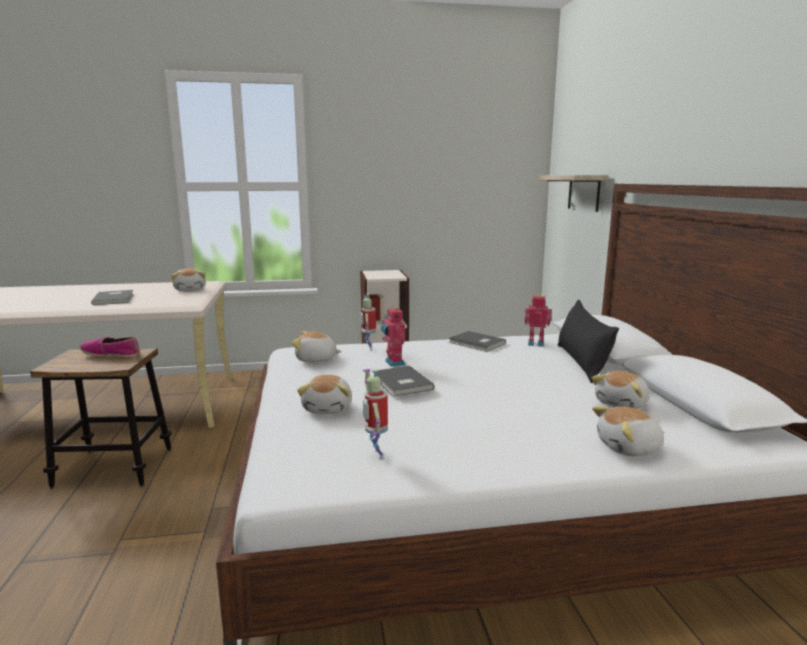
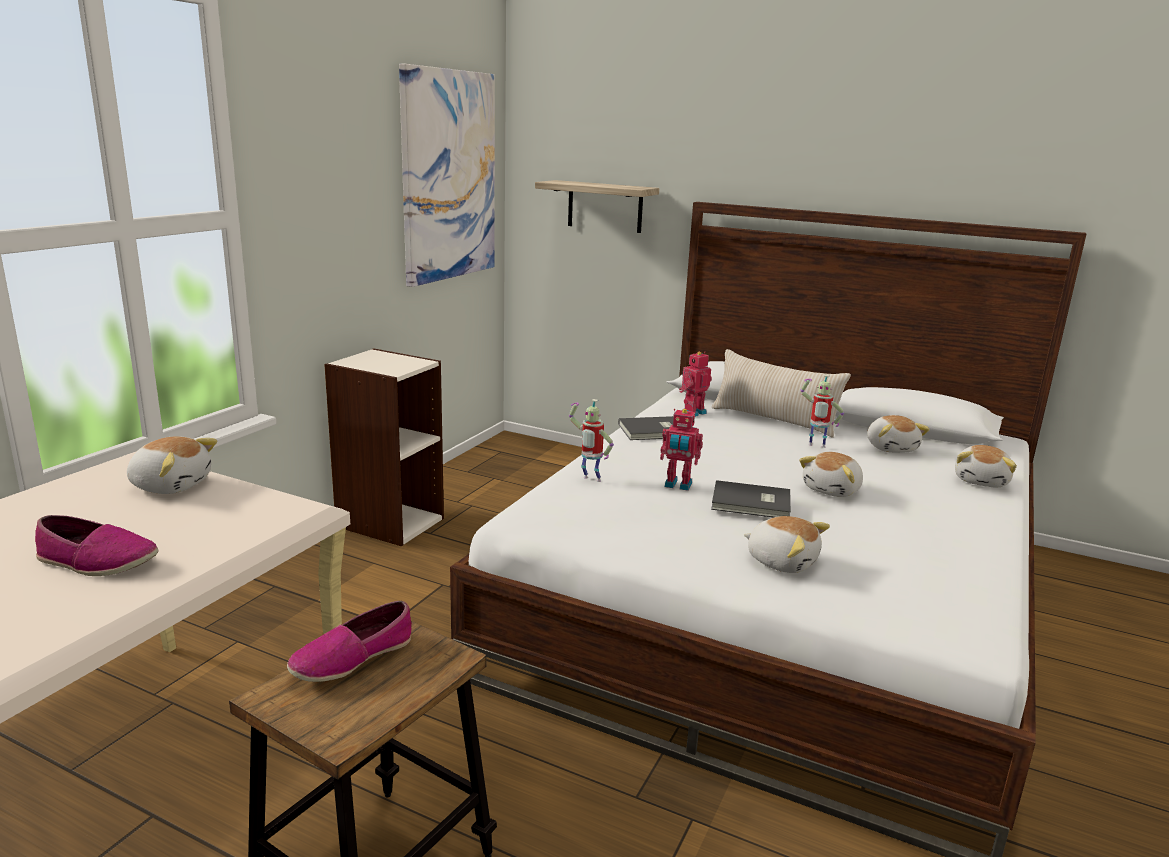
camera: 55 degrees left, 5 degrees up
grey book [91,290,133,305] -> shoe [35,515,158,576]
plush toy [292,331,342,362] -> plush toy moved to [799,452,863,497]
toy robot [362,369,388,460] -> toy robot moved to [800,375,844,448]
black pillow [558,300,619,383] -> beige pillow [712,349,851,438]
none -> picture [399,64,495,287]

